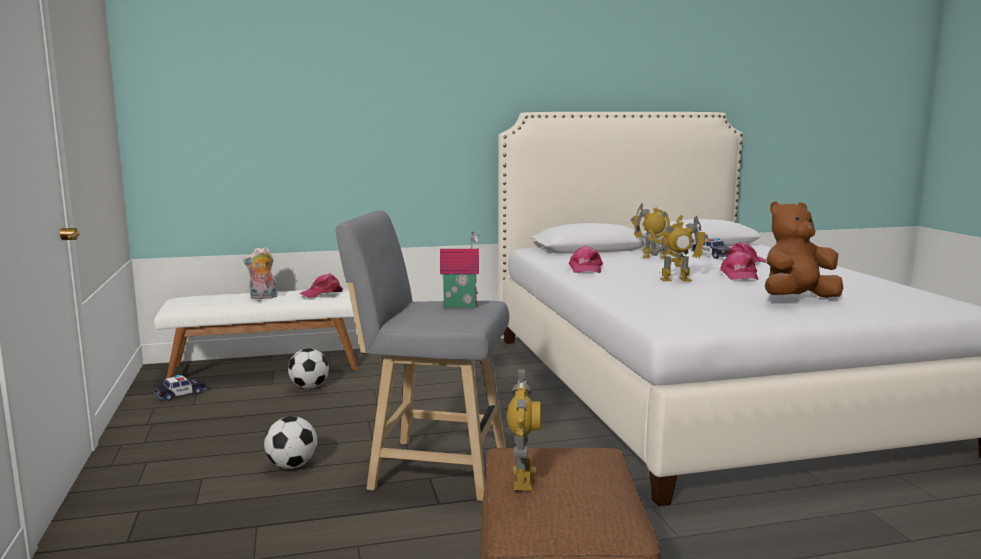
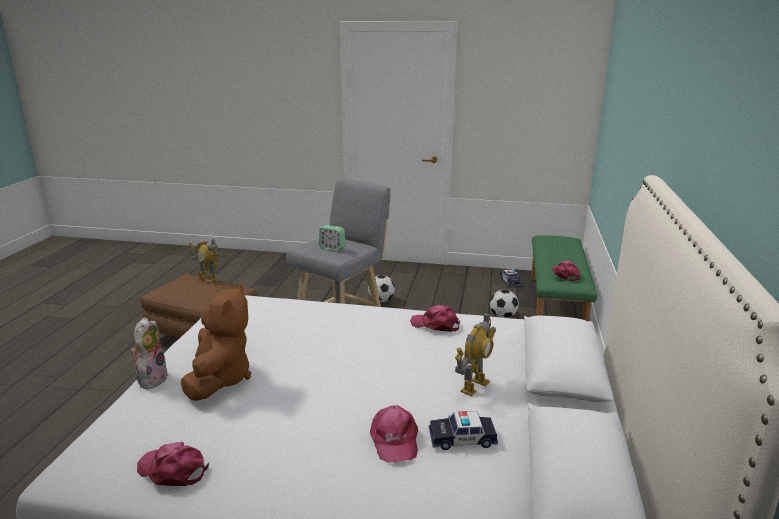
camera: 115 degrees right, 10 degrees up
white bench [154,289,358,378] -> green bench [531,235,597,321]
plush toy [243,247,277,299] -> plush toy moved to [131,317,169,390]
toy house [440,232,480,308] -> alarm clock [319,225,345,251]
toy robot [648,216,708,281] -> none
pink cap [720,251,758,280] -> pink cap moved to [137,442,209,486]

